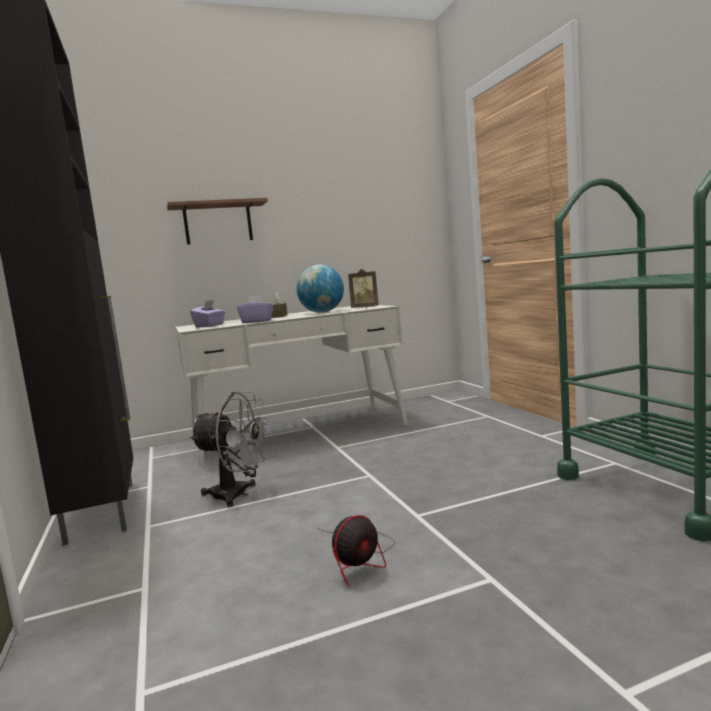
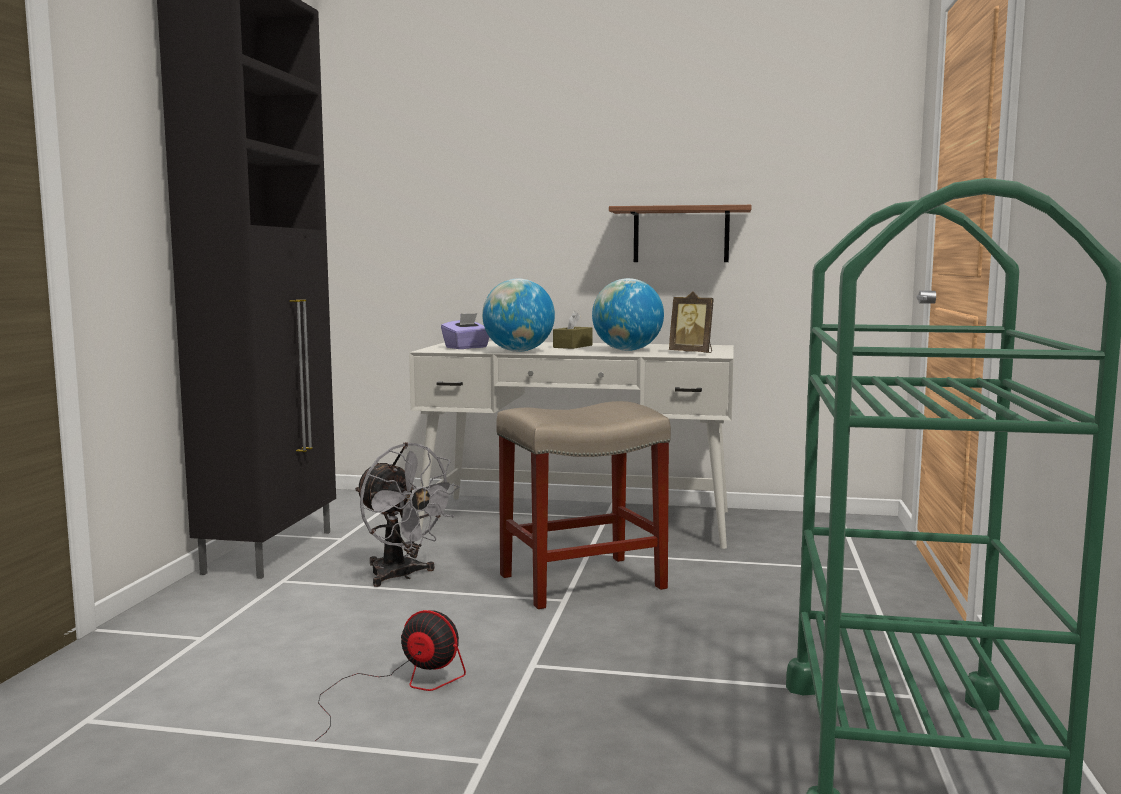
camera: 30 degrees right, 0 degrees up
shelf [167,198,268,244] -> shelf moved to [609,205,752,262]
purple tissue box [237,295,273,323] -> globe [482,278,555,352]
fan [316,515,395,587] -> fan turned 150 degrees counterclockwise [315,610,466,741]
none -> beige stool [496,401,671,609]

